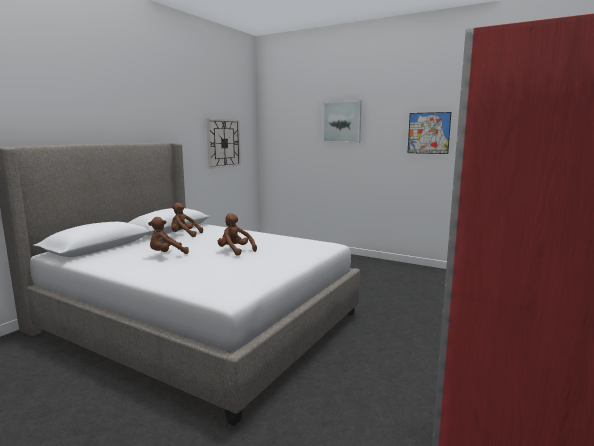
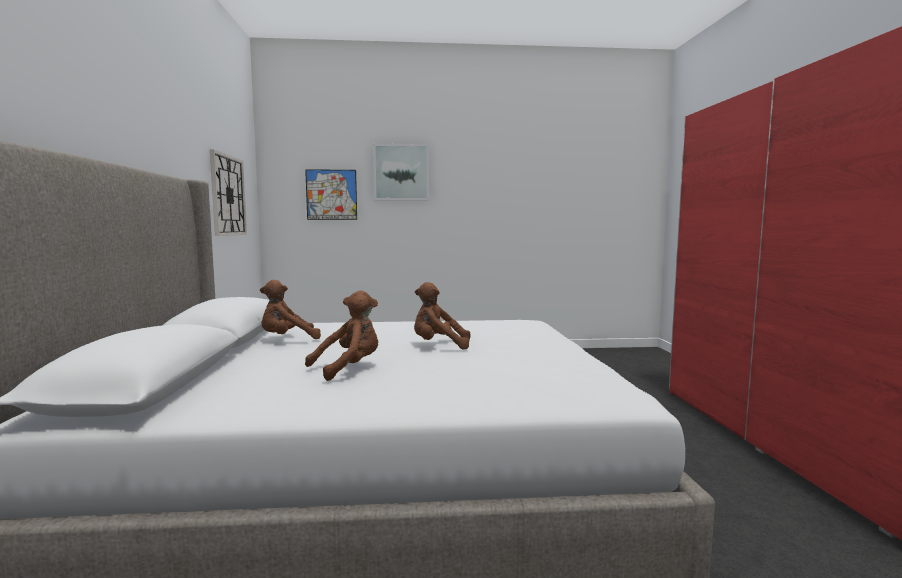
camera: 35 degrees left, 5 degrees down
brown plush toy [148,217,189,254] -> brown plush toy turned 150 degrees counterclockwise [305,291,379,381]
picture [408,112,451,154] -> picture moved to [305,169,357,220]

